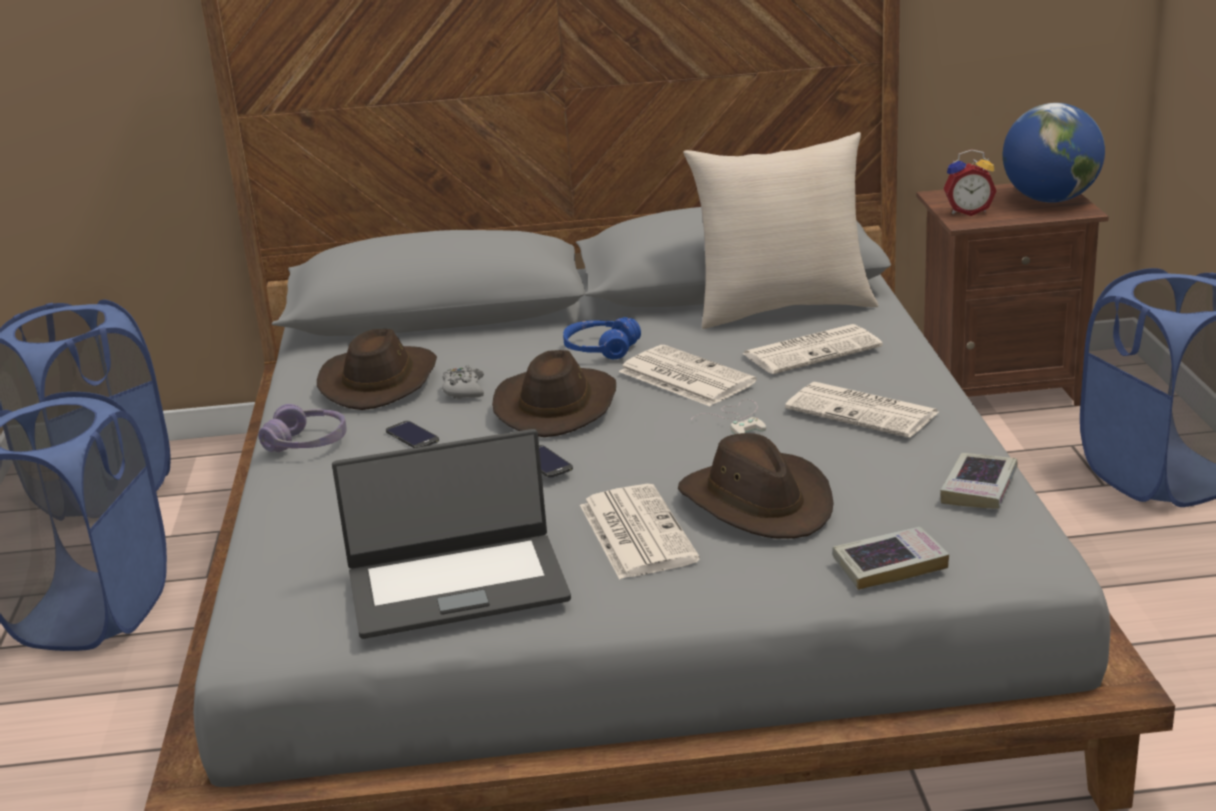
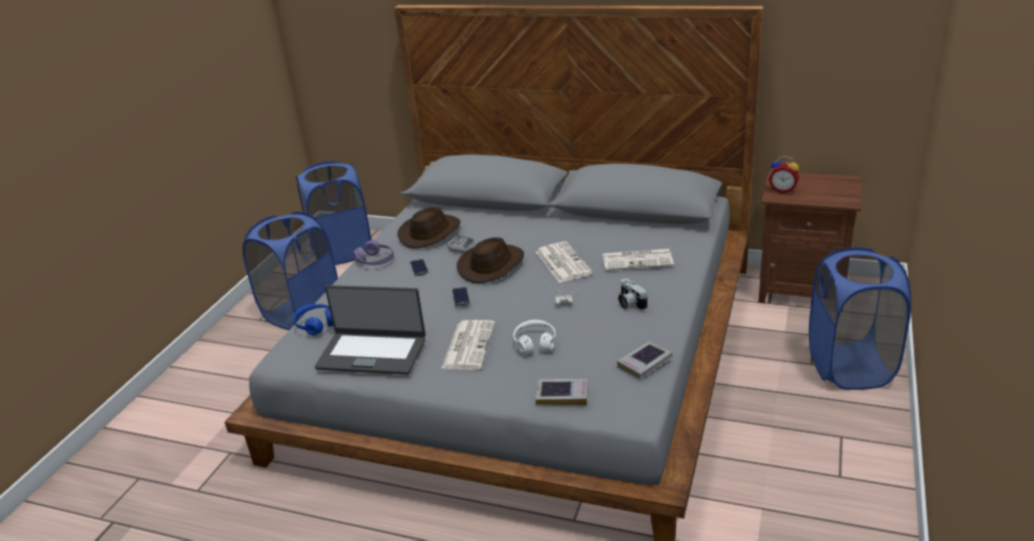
camera: 25 degrees right, 5 degrees up
blue headphones [563,317,641,359] -> blue headphones moved to [293,304,333,335]
brown hat [678,433,834,538] -> white headphones [513,320,556,354]
beige pillow [683,132,878,329] -> none
newspaper [785,382,939,438] -> camera [618,278,647,310]
globe [1003,103,1105,203] -> none

